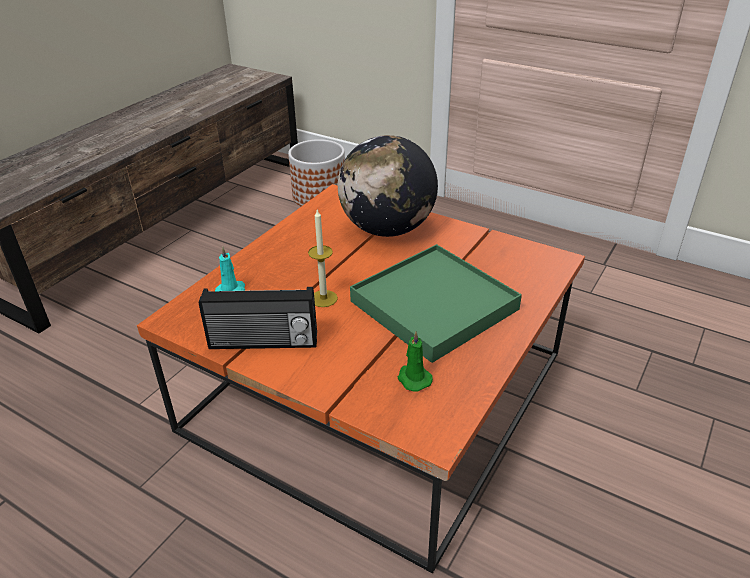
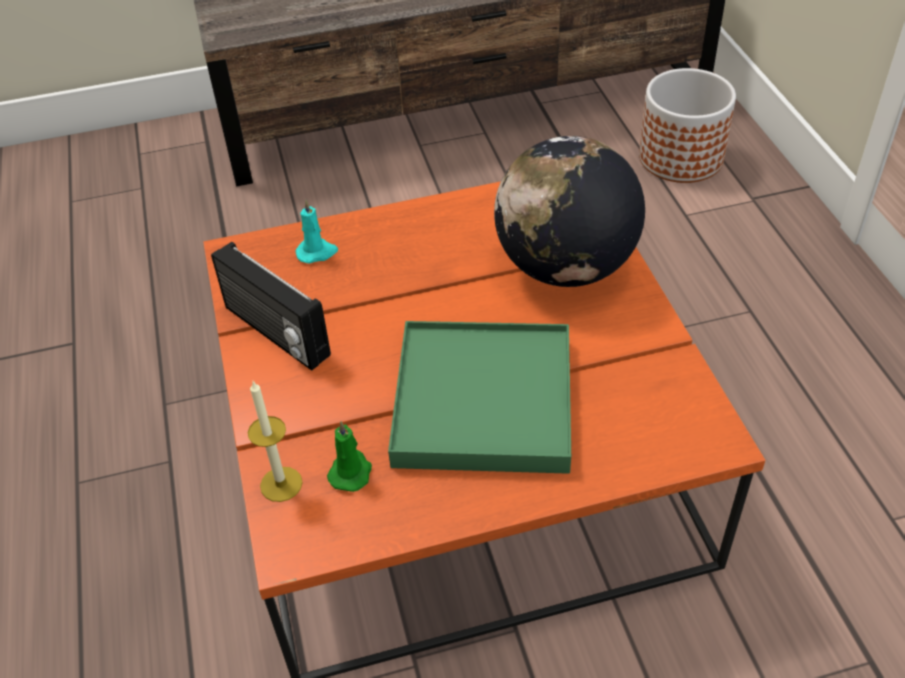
camera: 45 degrees right, 10 degrees up
candle [308,210,338,307] -> candle moved to [248,381,303,502]

